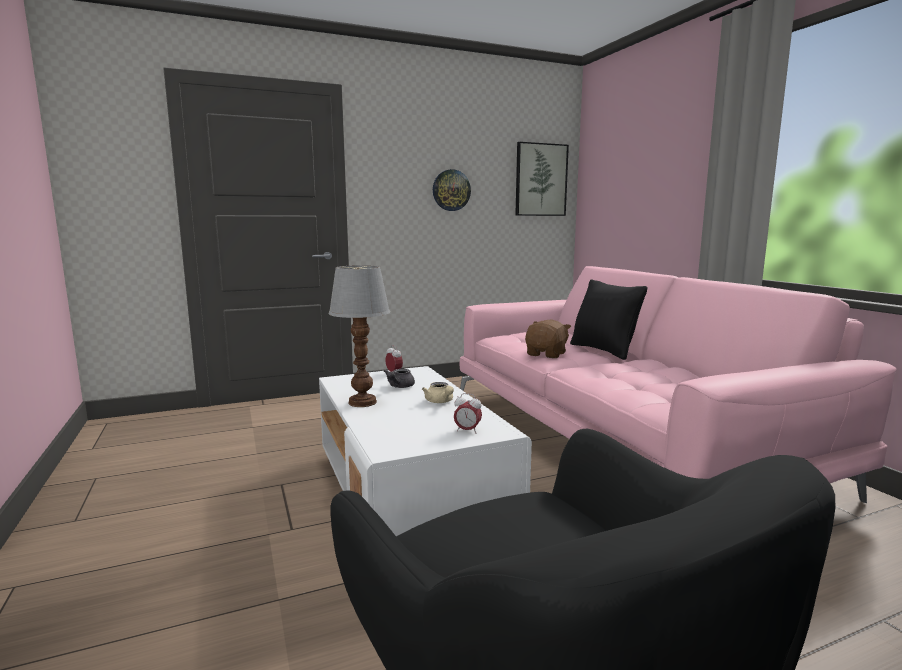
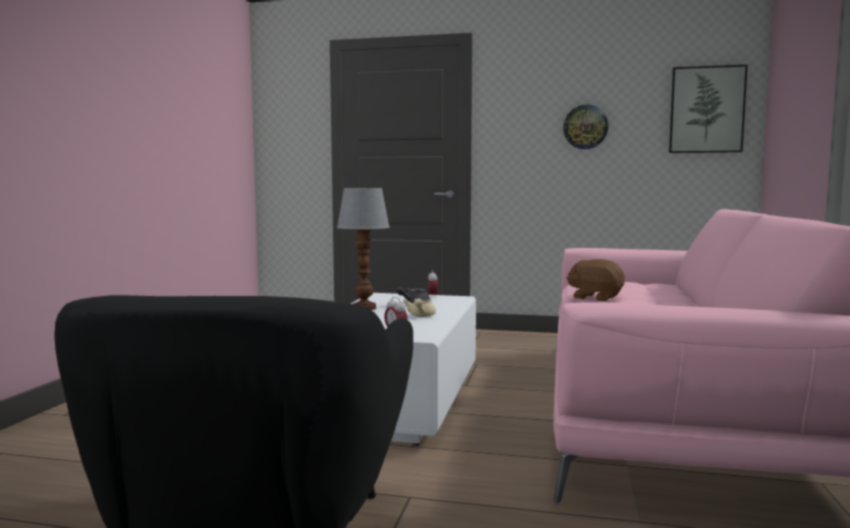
camera: 35 degrees right, 5 degrees down
brown plush toy [525,319,571,358] -> brown plush toy turned 120 degrees counterclockwise [567,259,625,301]
black pillow [570,279,648,360] -> none

